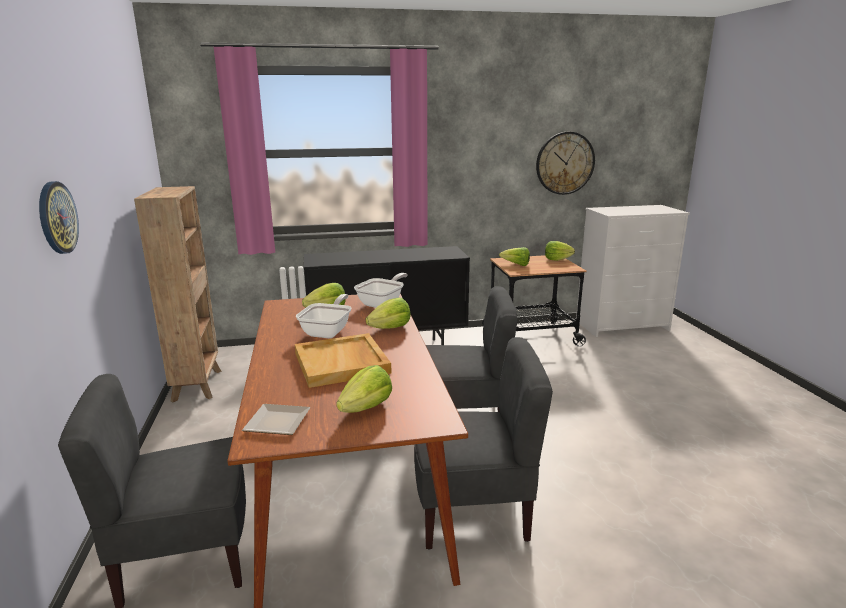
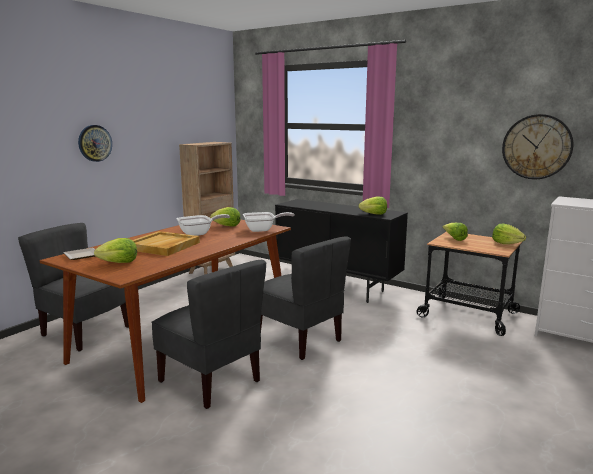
camera: 45 degrees right, 5 degrees down
lettuce [366,297,411,329] -> lettuce moved to [358,197,387,215]

